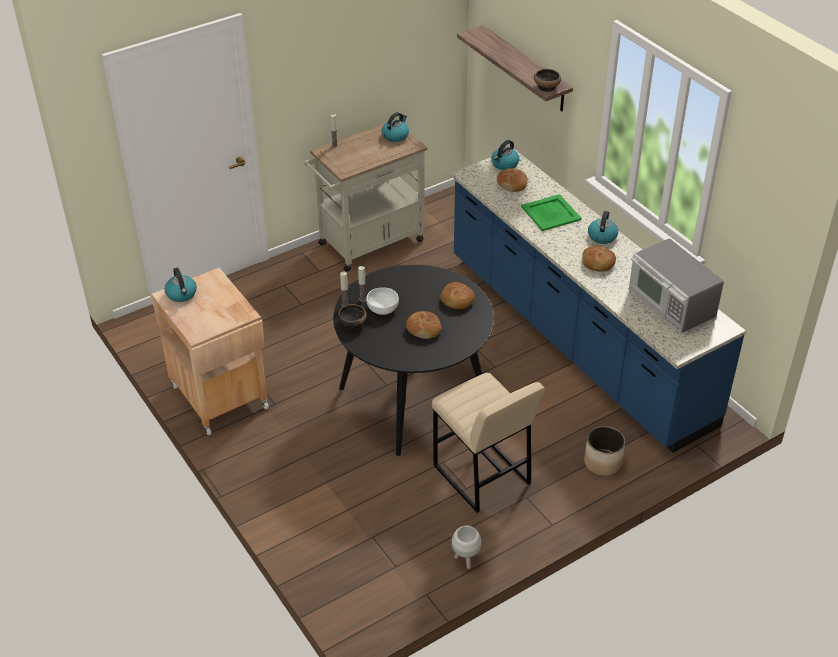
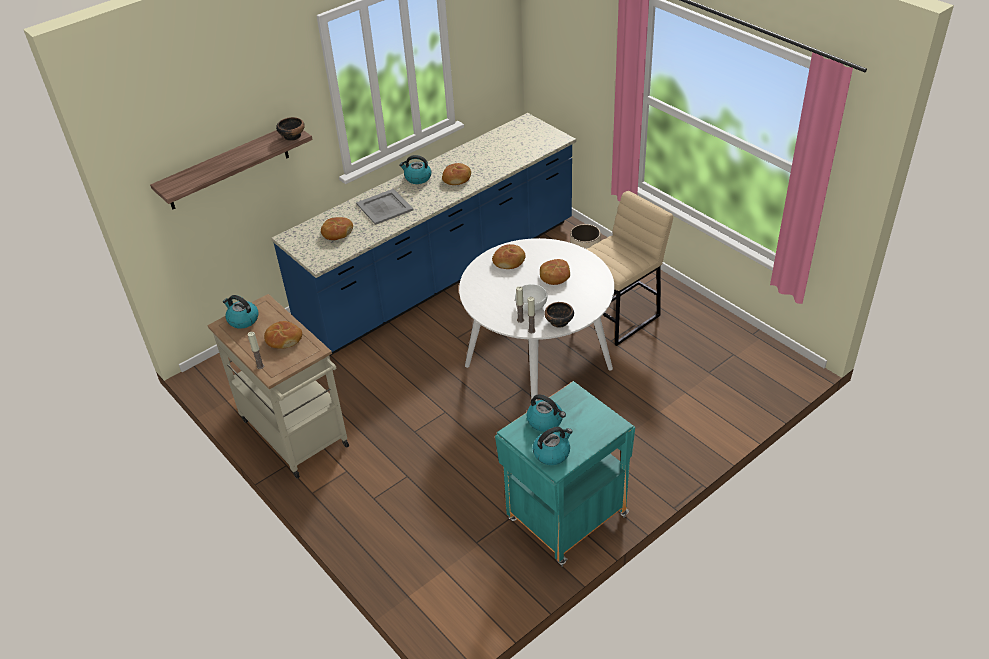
camera: 95 degrees left, 0 degrees up
brown cart [151,268,270,435] -> turquoise cart [495,381,635,567]
black dining table [333,265,494,456] -> white dining table [459,238,614,402]
white planter [452,525,481,569] -> none
kettle [491,140,519,170] -> kettle moved to [527,394,566,432]
green tray [521,194,582,231] -> grey tray [356,189,413,225]
microwave [629,238,724,333] -> none
none -> bread [264,321,302,349]

